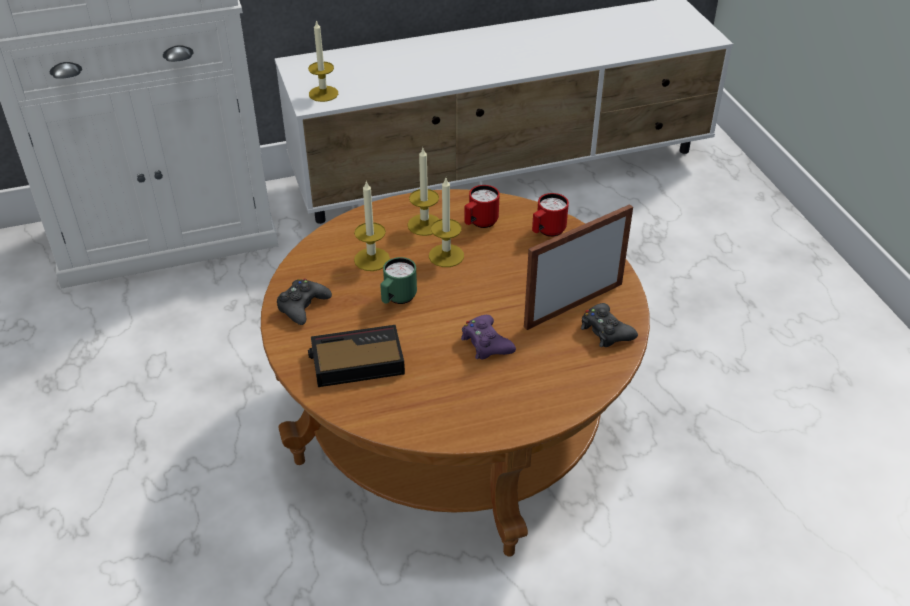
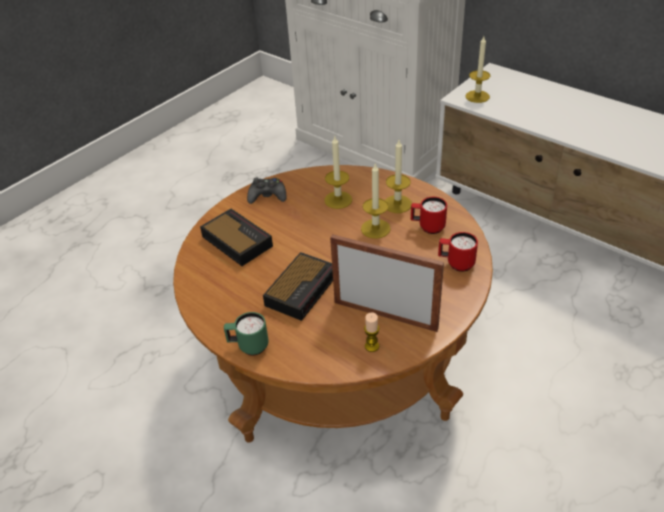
camera: 60 degrees right, 0 degrees up
green mug [380,257,417,304] -> green mug moved to [224,312,269,356]
purple game controller [461,315,516,360] -> alarm clock [263,252,333,321]
black game controller [581,303,638,347] -> candle [364,312,379,352]

